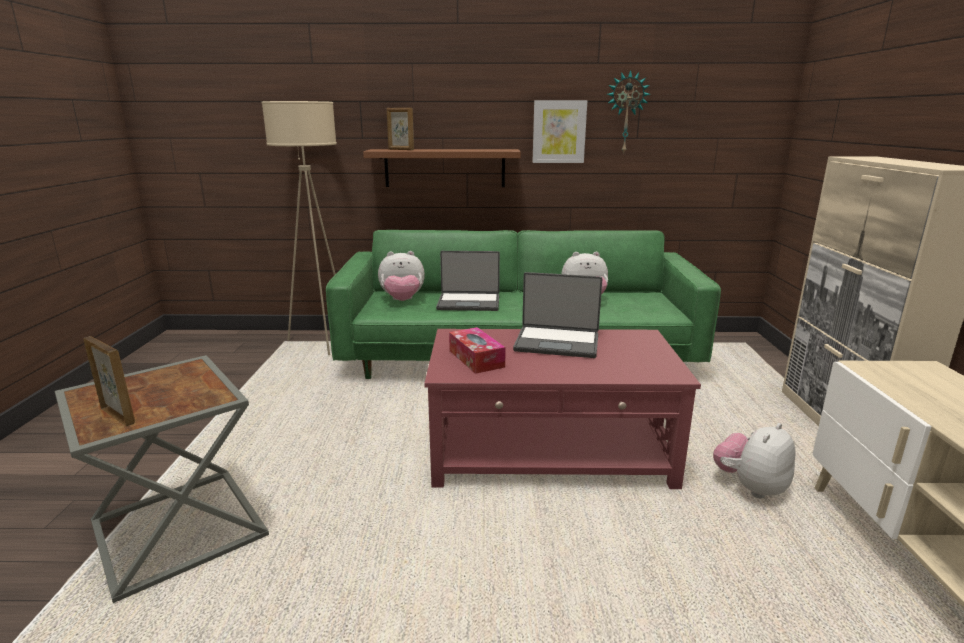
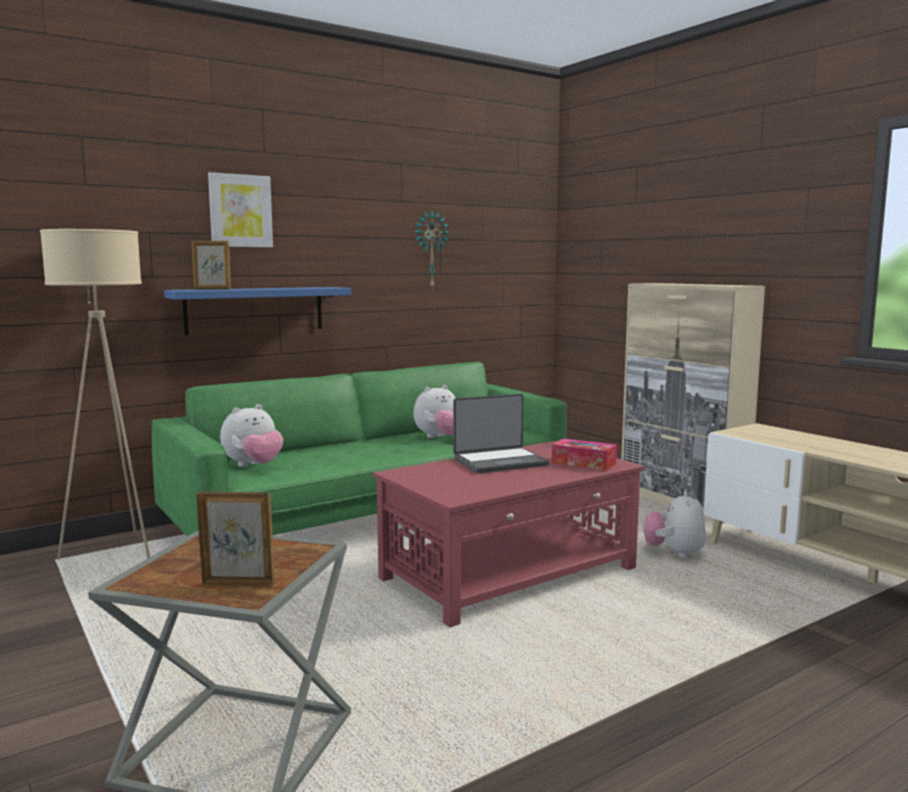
camera: 35 degrees left, 10 degrees down
brown shelf [363,149,521,187] -> blue shelf [164,287,351,335]
laptop [436,251,500,311] -> none
tissue box [449,327,506,374] -> tissue box moved to [552,438,617,471]
picture [533,100,587,163] -> picture moved to [208,172,273,247]

